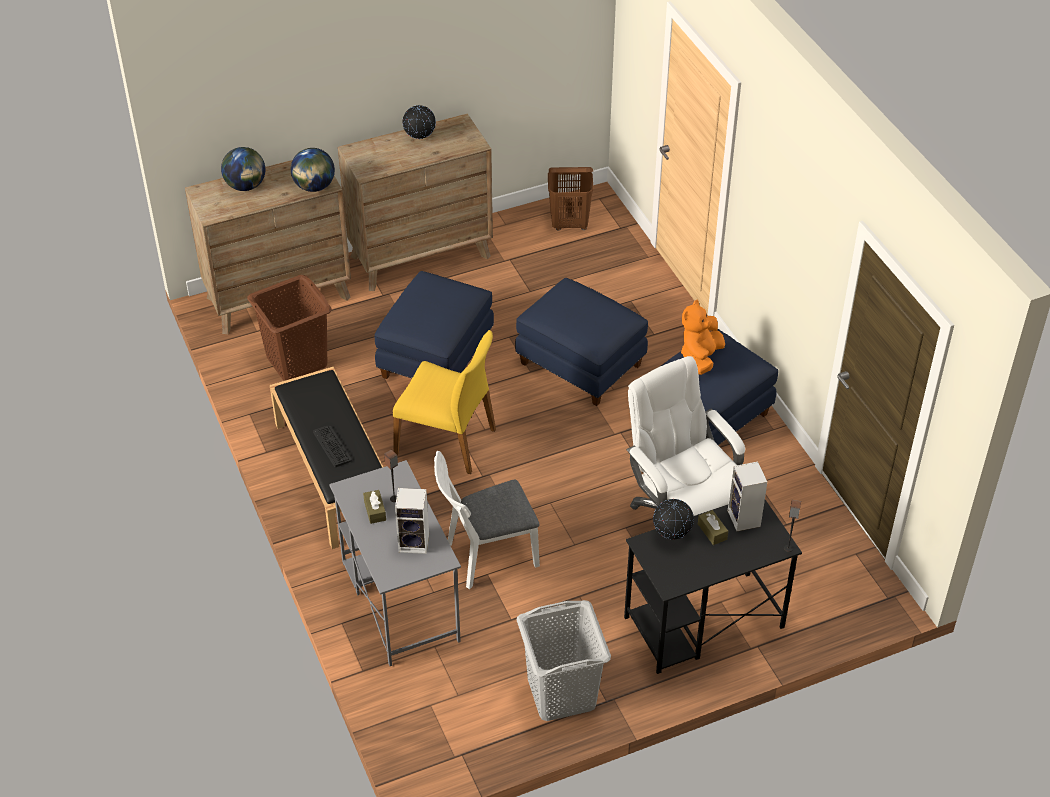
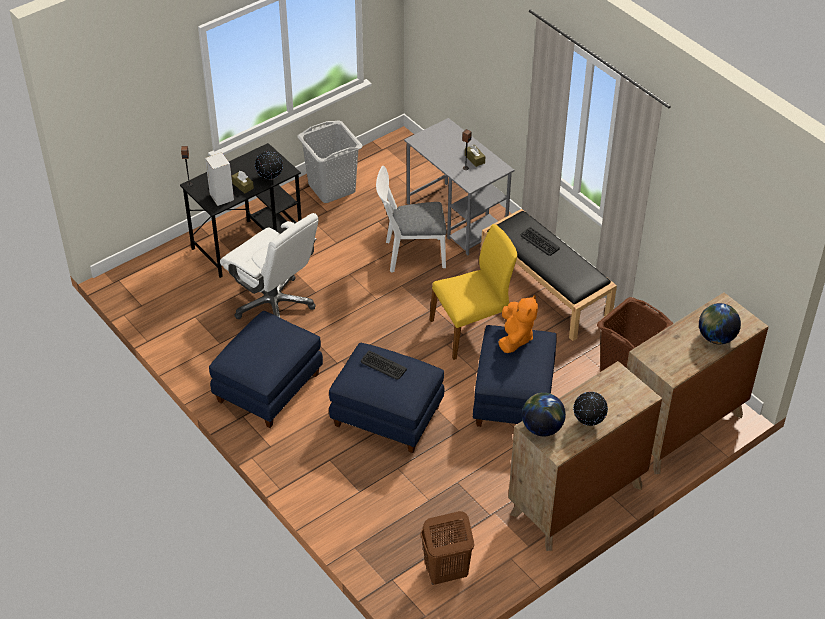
camera: 165 degrees right, 0 degrees up
globe [291,148,335,192] -> globe moved to [522,393,566,436]
yellow chair [393,330,496,474] -> yellow chair turned 150 degrees clockwise [430,224,517,360]
speaker [395,488,429,554] -> none
white chair [434,451,540,589] -> white chair turned 150 degrees counterclockwise [376,166,447,273]
orange plush toy [681,300,725,375] -> orange plush toy moved to [498,294,538,353]
none -> keyboard [361,351,407,380]

